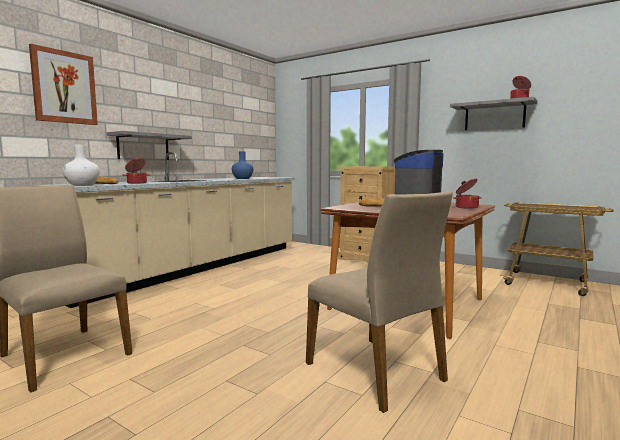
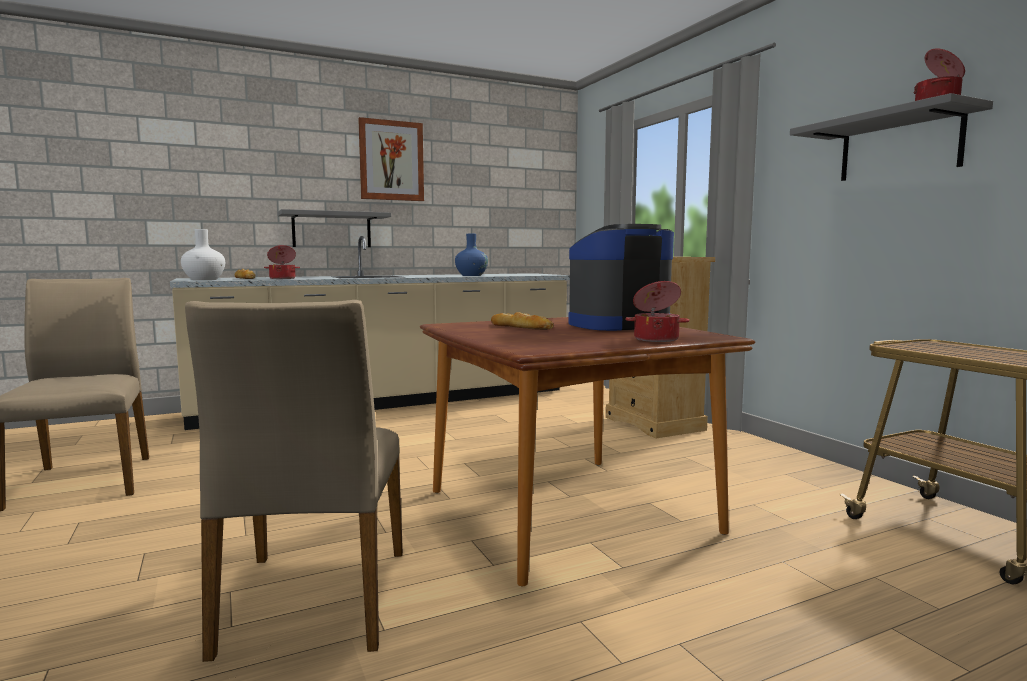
camera: 30 degrees right, 0 degrees up
picture [29,44,98,125] -> picture moved to [358,117,424,201]

